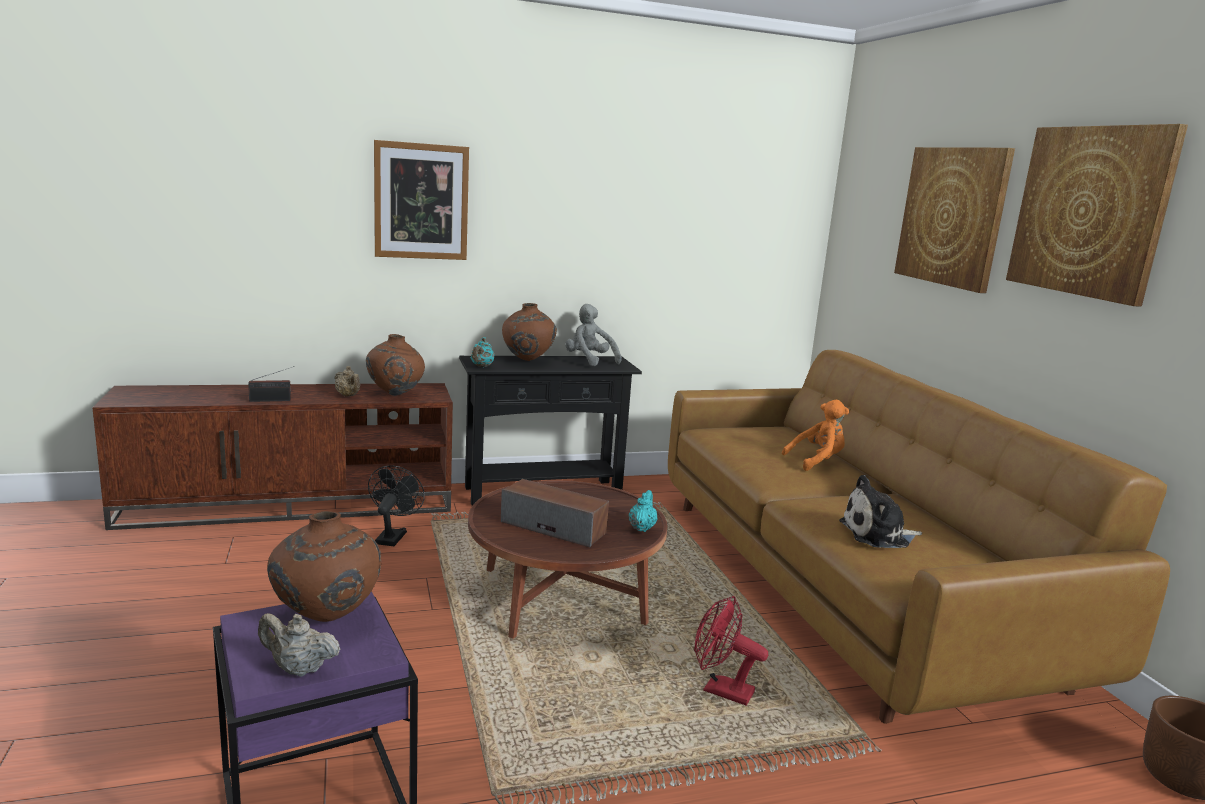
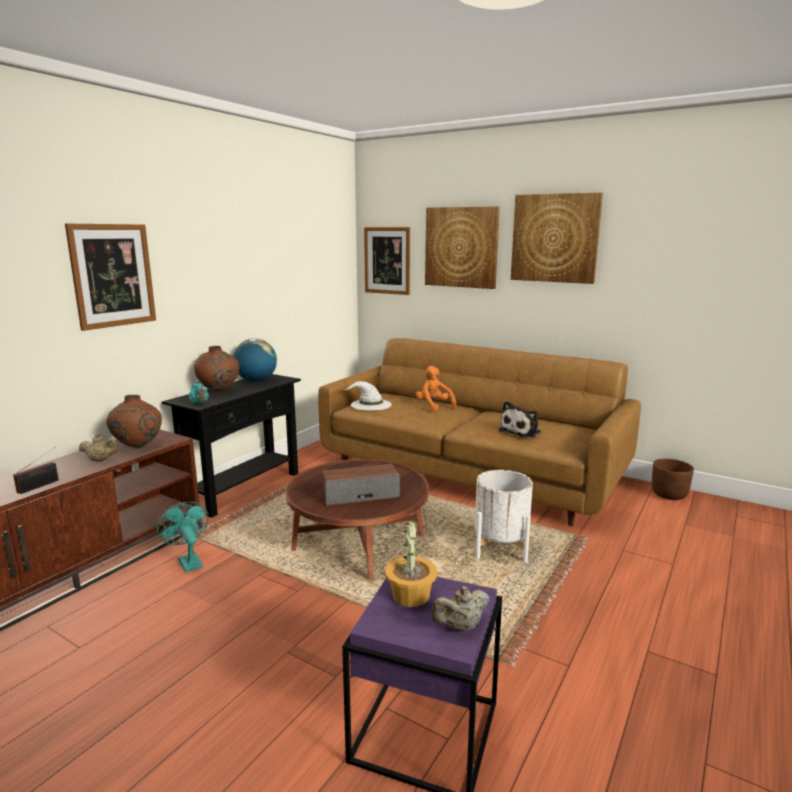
camera: 40 degrees left, 0 degrees up
brown vase [267,511,381,622] -> potted plant [385,519,437,607]
black fan [368,465,425,546] -> turquoise fan [157,502,209,572]
grey plush toy [565,304,622,366] -> globe [233,338,277,382]
turquoise teapot [628,490,658,532] -> none
red fan [694,596,768,706] -> white planter [475,470,533,563]
orange plush toy [782,400,849,471] -> orange plush toy turned 60 degrees counterclockwise [416,366,456,411]
none -> white hat [343,381,392,411]
none -> picture [364,227,410,295]

